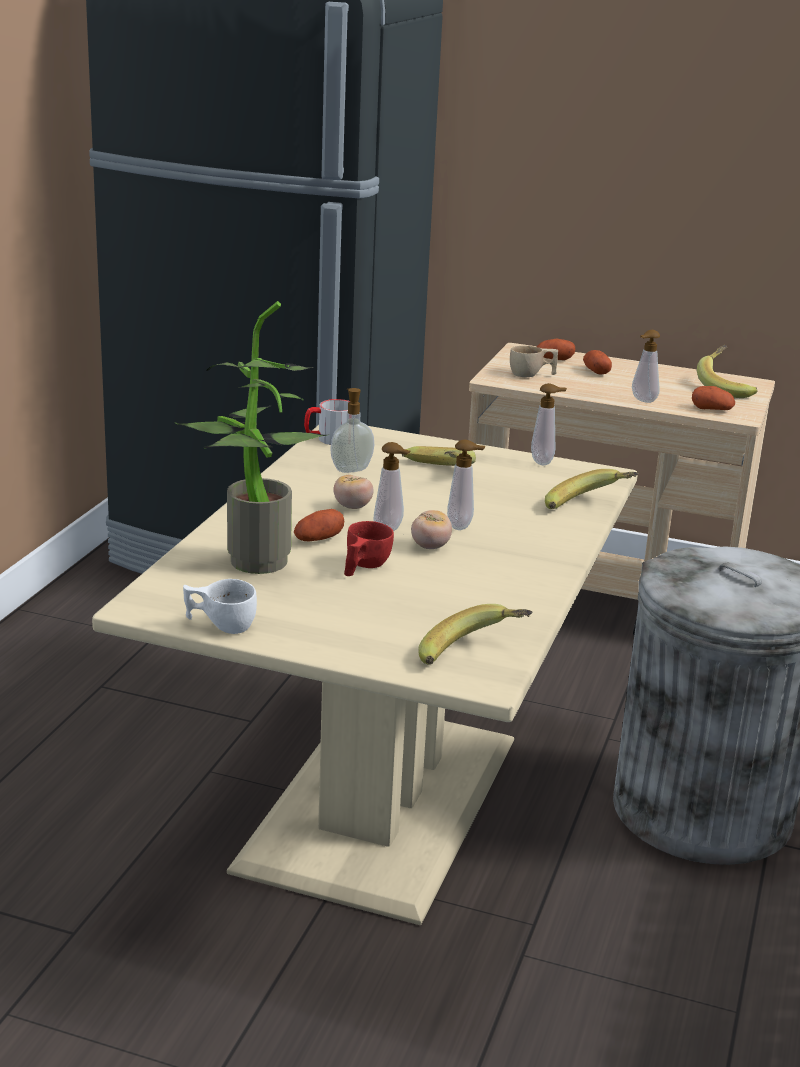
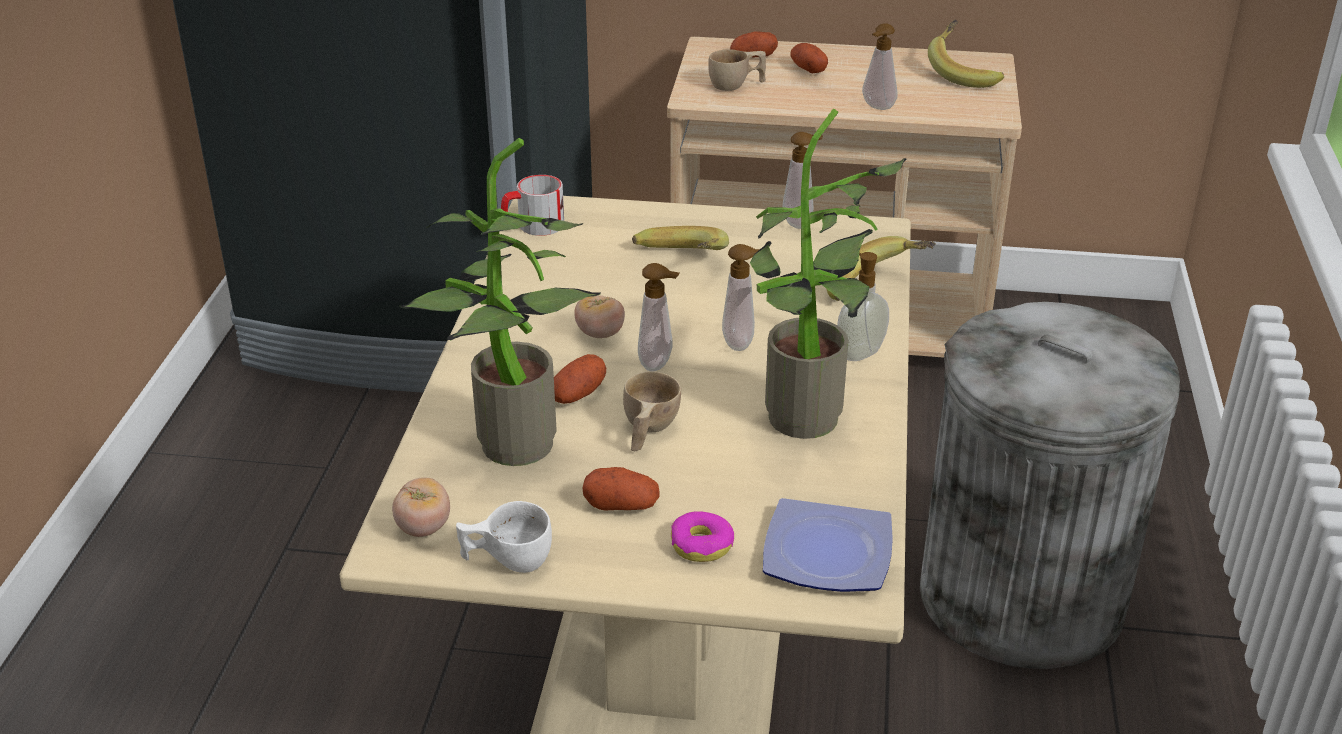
camera: 10 degrees left, 10 degrees up
soap dispenser [330,388,374,473] -> soap dispenser moved to [837,252,889,361]
red cup [344,521,394,576] -> beige cup [623,371,681,452]
tomato [411,510,452,549] -> tomato moved to [392,478,450,537]
banana [418,604,532,665] -> plate [763,498,893,592]
potato [692,386,735,410] -> potato moved to [583,467,660,511]
none -> donut [671,511,734,562]
none -> potted plant [750,108,907,439]

